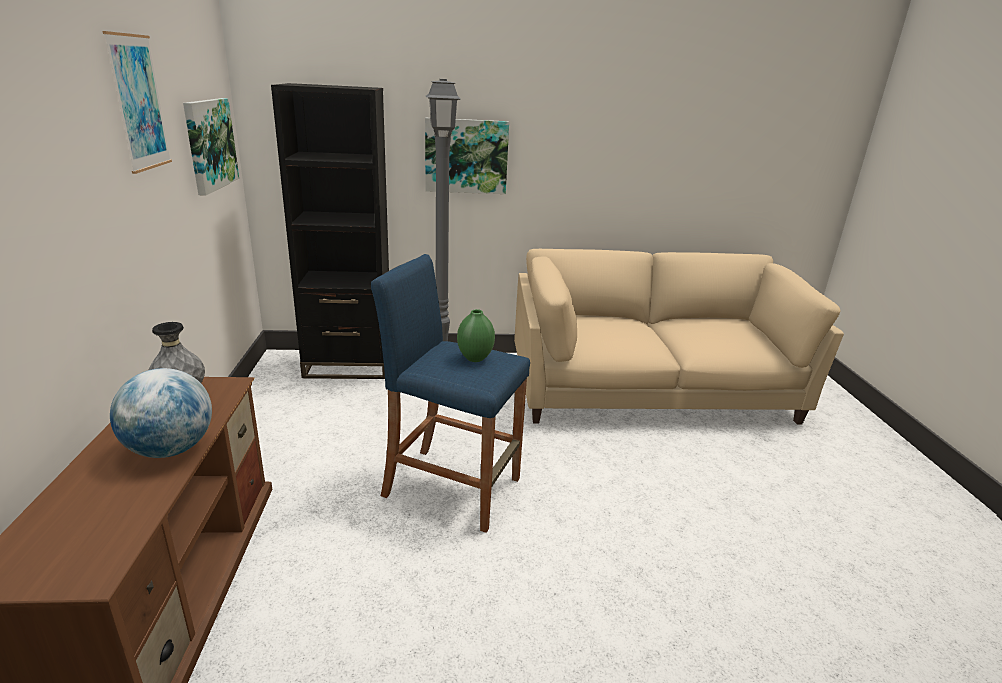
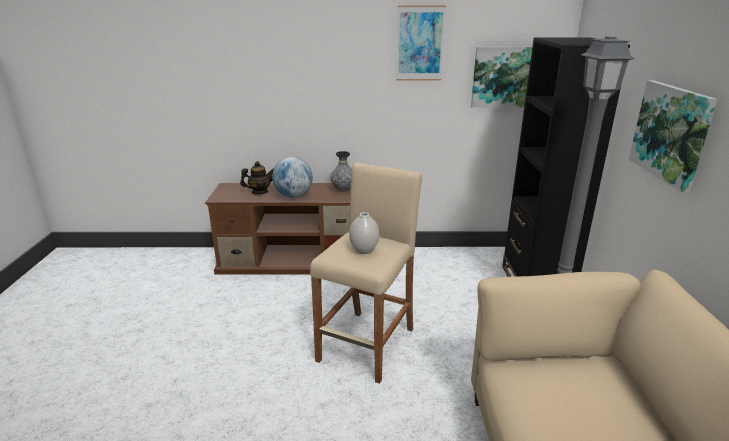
camera: 95 degrees right, 0 degrees up
blue stool [371,254,530,533] -> beige stool [310,162,422,384]
green vase [457,309,495,362] -> white vase [349,212,379,254]
none -> teapot [240,161,274,195]

